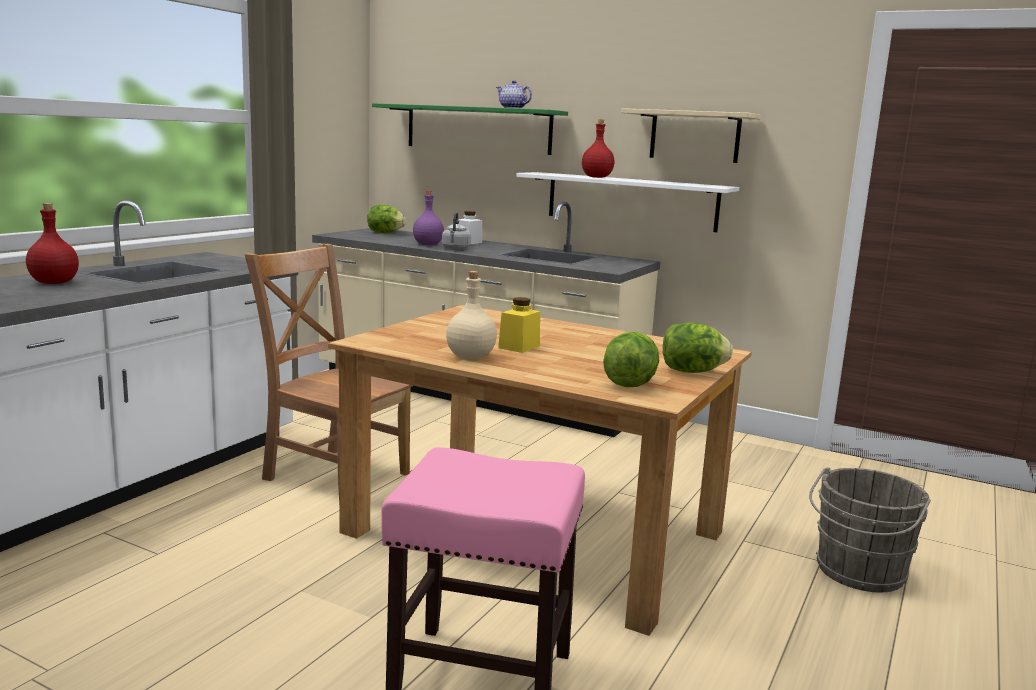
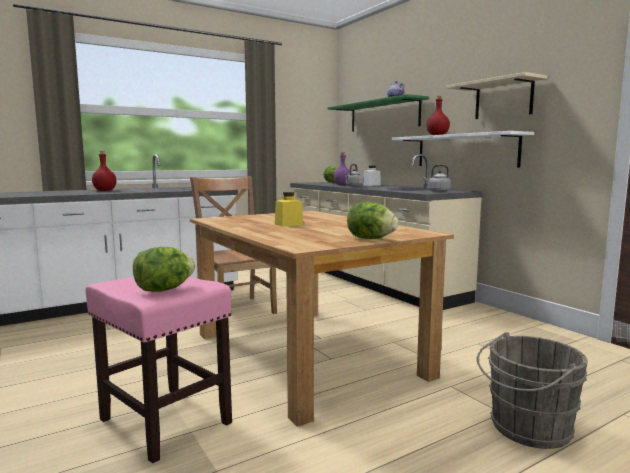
camera: 30 degrees right, 5 degrees down
beige bottle [446,271,497,359] -> none
lettuce [603,332,659,387] -> lettuce moved to [133,247,195,292]
none -> grey kettle [423,165,451,192]

